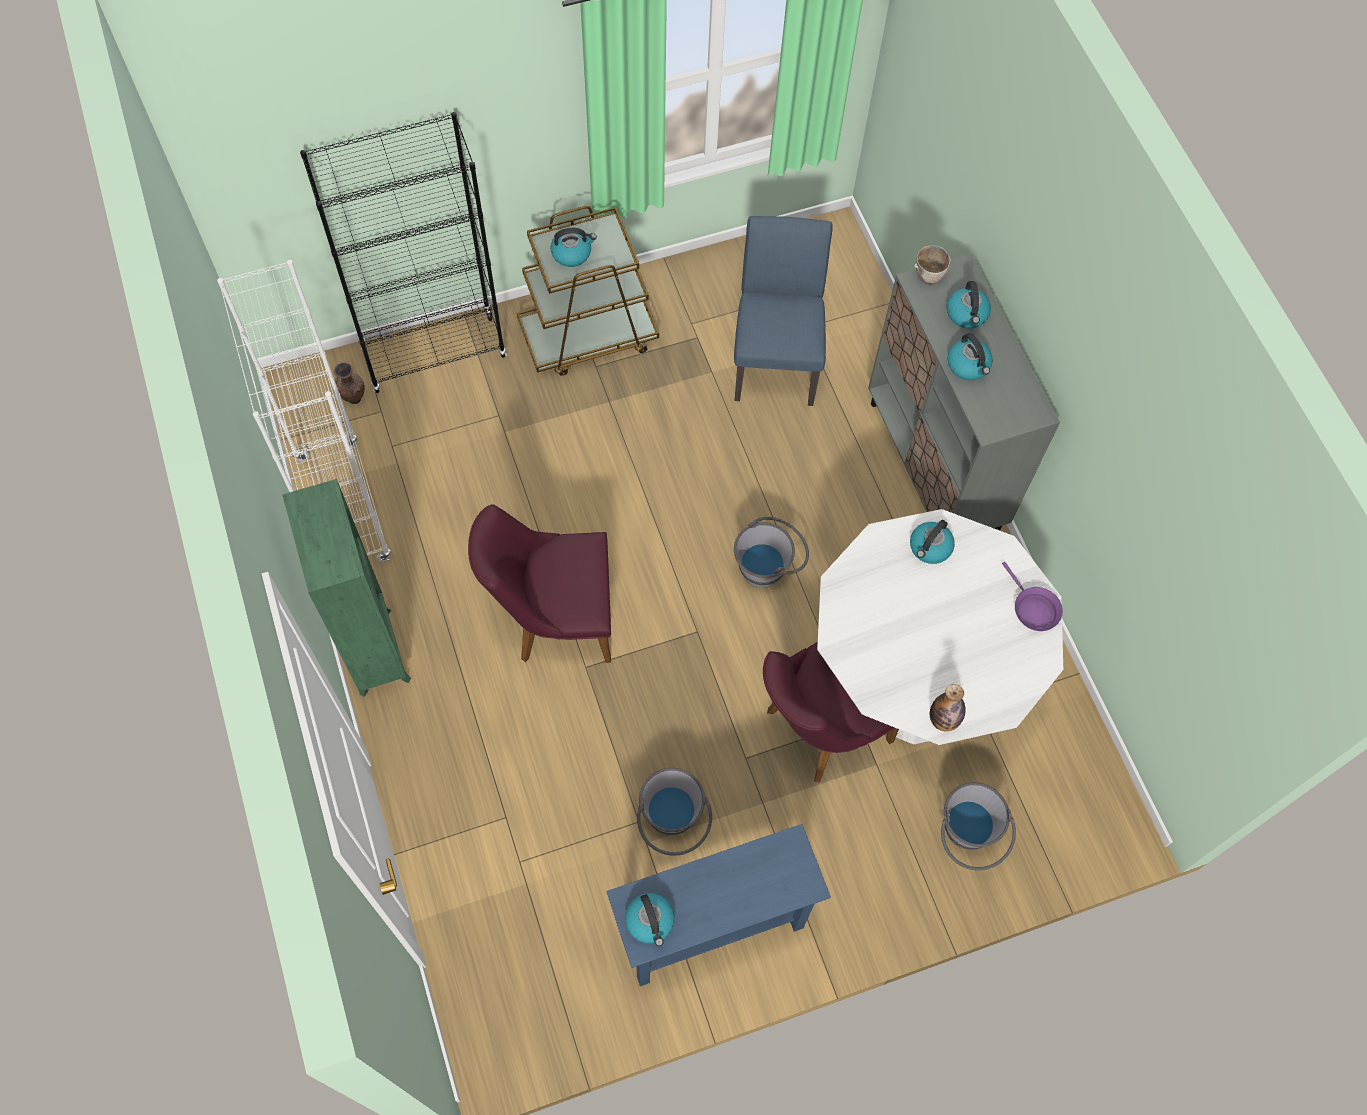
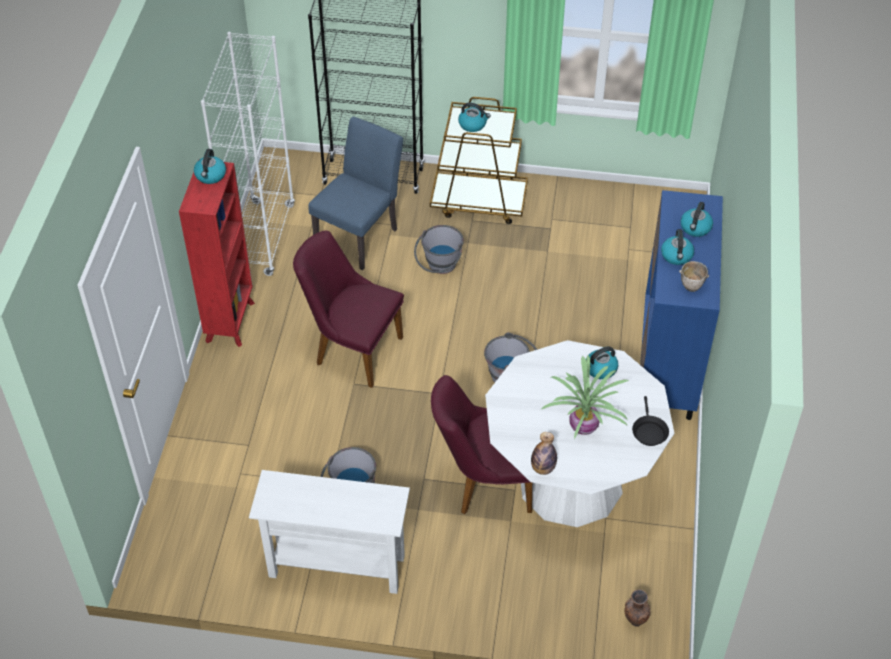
camera: 30 degrees right, 15 degrees down
green bookcase [282,479,411,697] -> red bookcase [179,159,255,347]
brown vase [334,362,365,404] -> brown vase moved to [625,589,650,627]
blue console table [606,824,831,986] -> white console table [249,470,410,594]
kettle [625,893,675,946] -> kettle moved to [194,149,226,184]
blue chair [734,216,833,406] -> blue chair moved to [308,117,403,270]
grey cabinet [868,253,1060,531] -> blue cabinet [640,190,723,420]
bowl [914,245,952,285] -> bowl moved to [679,261,709,292]
grey bucket [941,782,1016,870] -> grey bucket moved to [414,225,464,274]
purple frying pan [1002,562,1063,631] -> black frying pan [632,396,669,446]
none -> potted plant [542,355,629,439]

